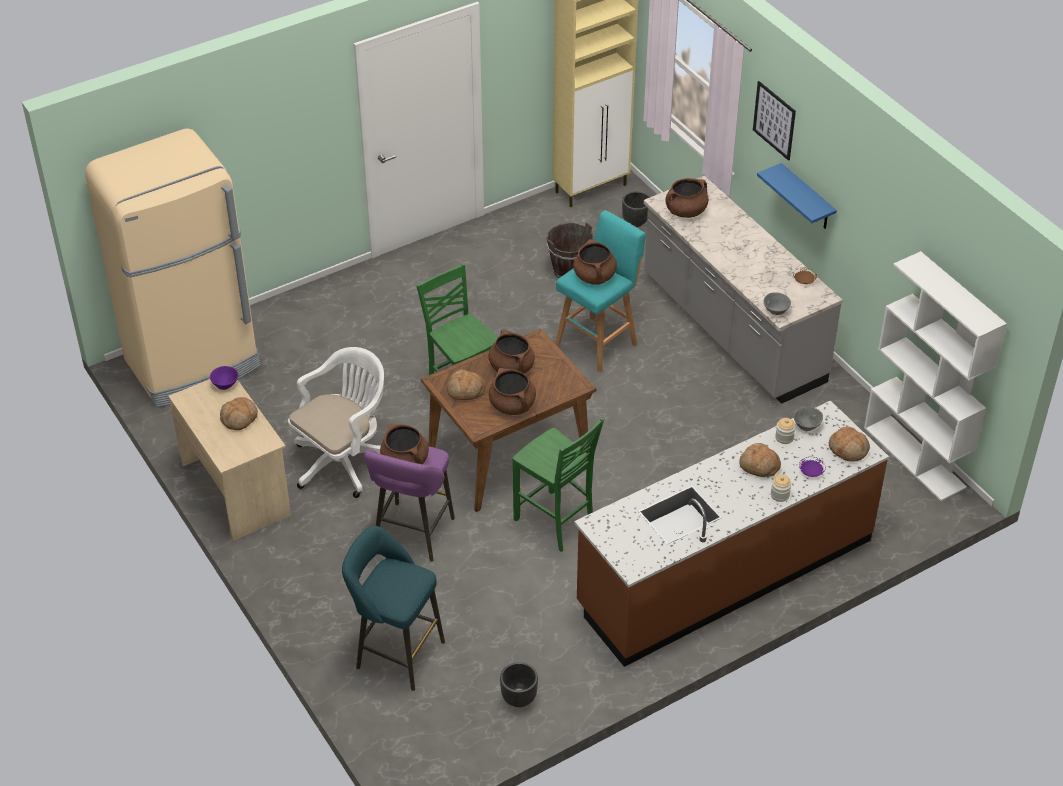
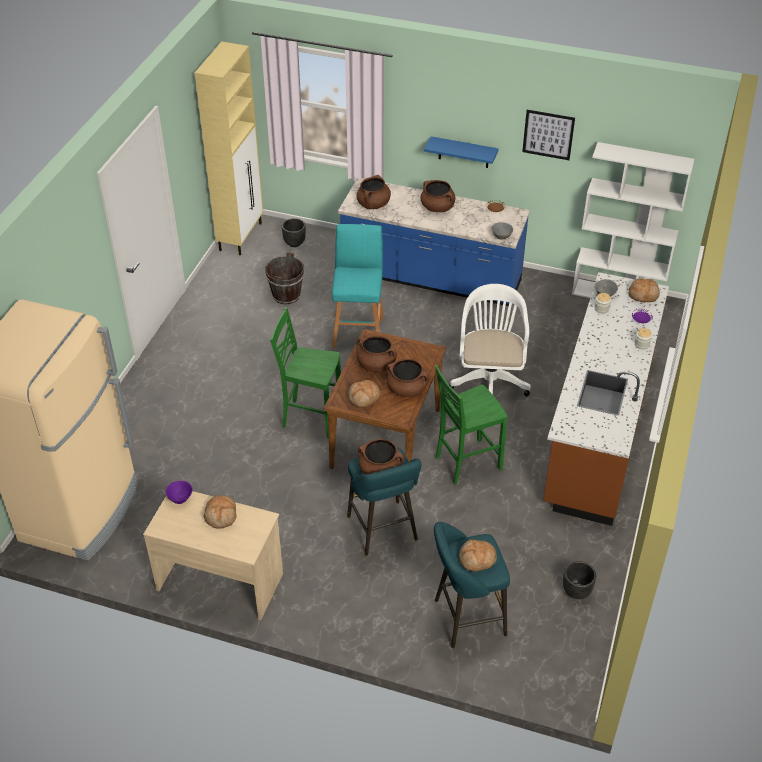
camera: 40 degrees left, 0 degrees up
white office chair [288,347,384,498] -> white office chair moved to [449,284,531,396]
purple stool [364,446,455,562] -> turquoise stool [347,448,421,556]
green chair [512,418,604,552] -> green chair turned 150 degrees clockwise [435,365,508,485]
brown cooking pot [573,239,617,285] -> brown cooking pot moved to [420,180,456,212]
grey counter [644,176,843,404] -> blue counter [338,177,530,306]
bread [739,443,781,477] -> bread moved to [459,540,497,572]
picture [753,81,796,161] -> picture moved to [522,110,575,160]

